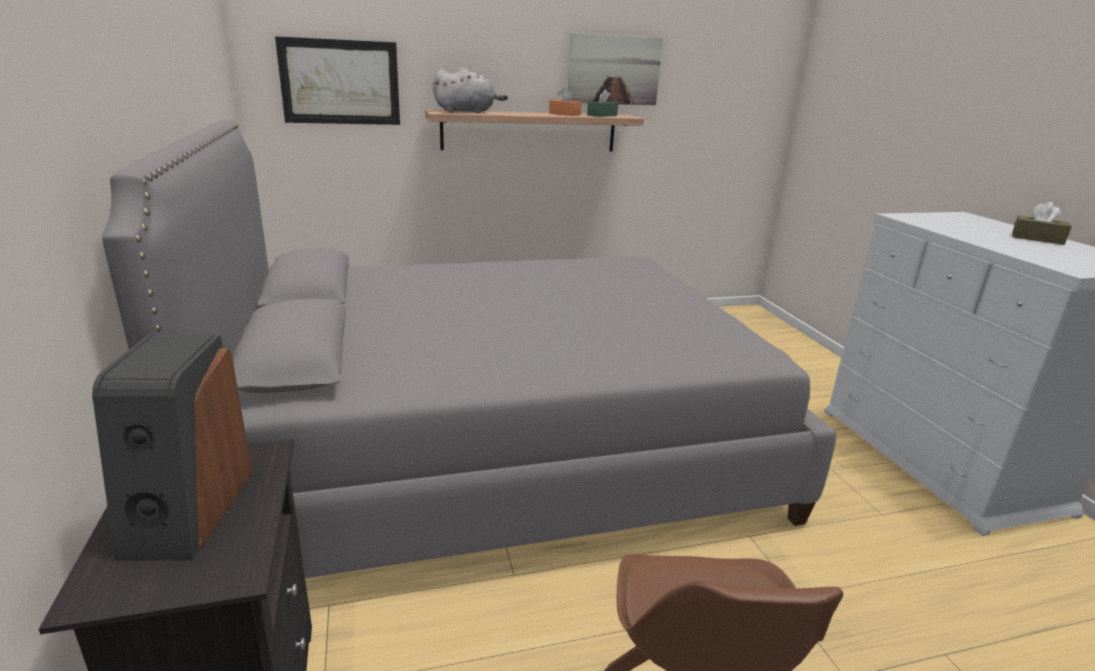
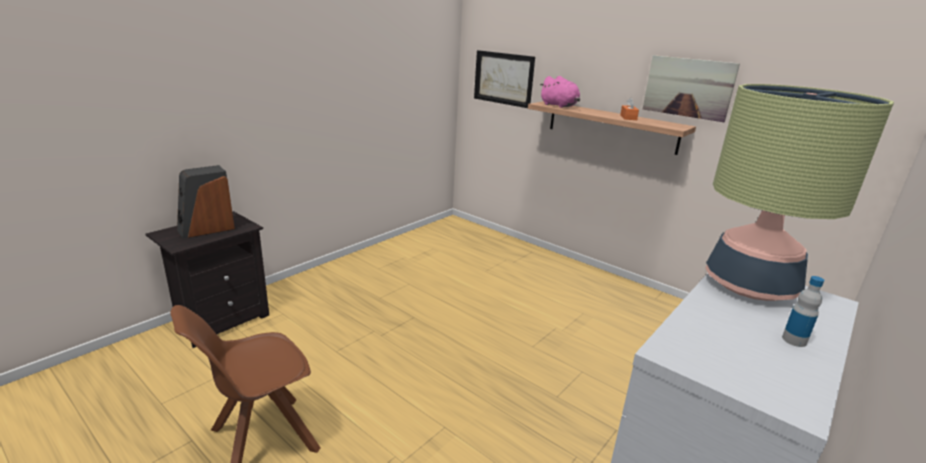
camera: 55 degrees right, 0 degrees up
grey bed [102,119,836,578] -> none
grey plush toy [433,67,508,113] -> pink plush toy [540,76,580,108]
green tissue box [587,89,618,117] -> none
brown tissue box [1012,202,1072,245] -> bottle [782,276,824,347]
none -> table lamp [705,84,894,301]

